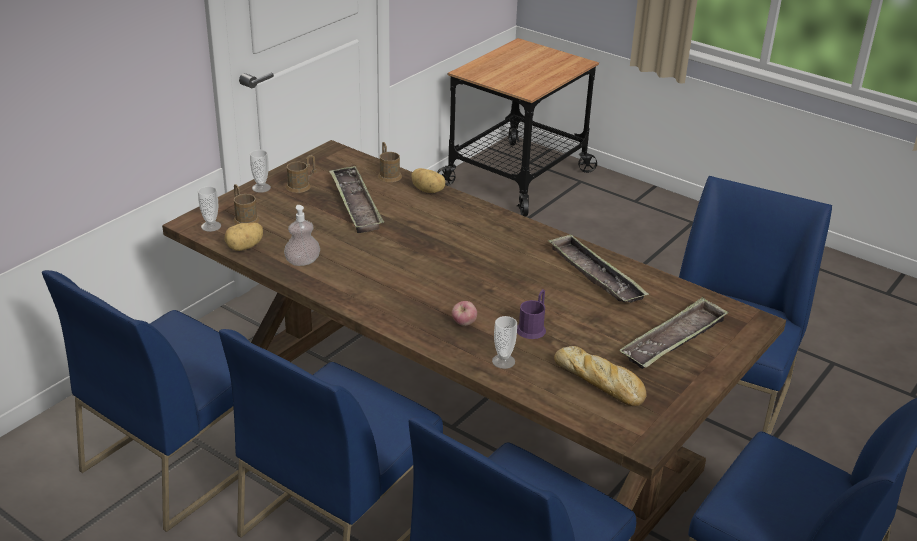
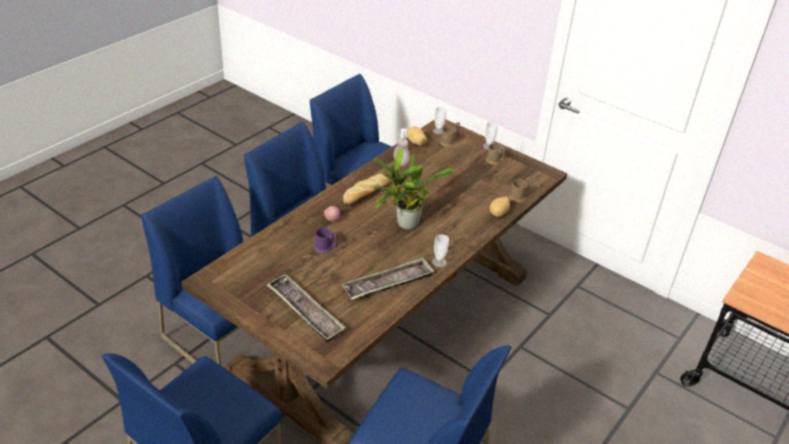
camera: 90 degrees right, 5 degrees up
tray [329,166,384,233] -> none
cup [492,316,517,369] -> cup moved to [432,234,449,267]
bread [554,346,647,406] -> bread moved to [343,174,390,205]
none -> potted plant [373,148,454,230]

